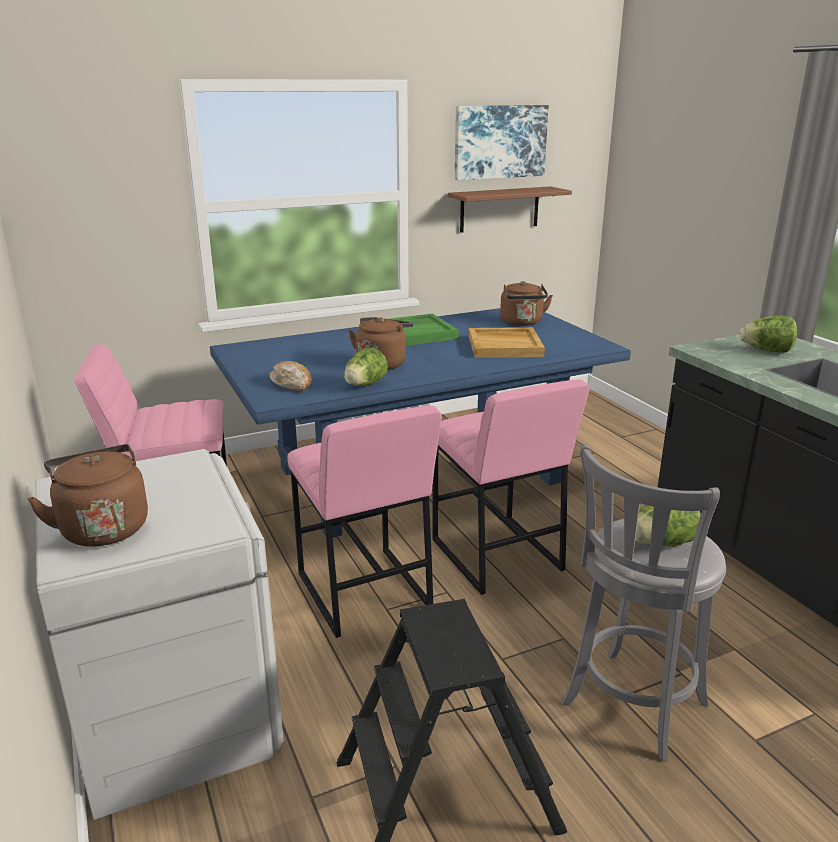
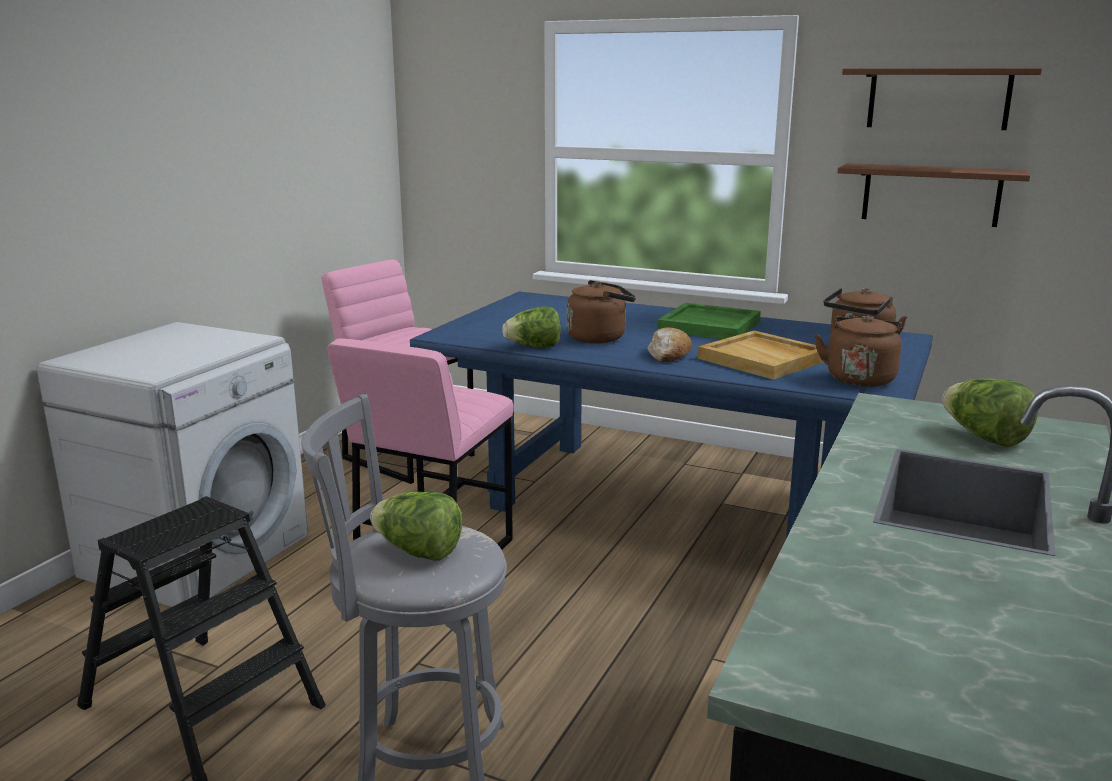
camera: 50 degrees right, 5 degrees down
brown kettle [27,444,148,547] -> brown kettle moved to [814,315,902,387]
bread [269,361,312,391] -> bread moved to [647,327,692,362]
pink chair [432,379,590,595] -> none
picture [455,105,549,180] -> brown shelf [842,68,1042,130]

